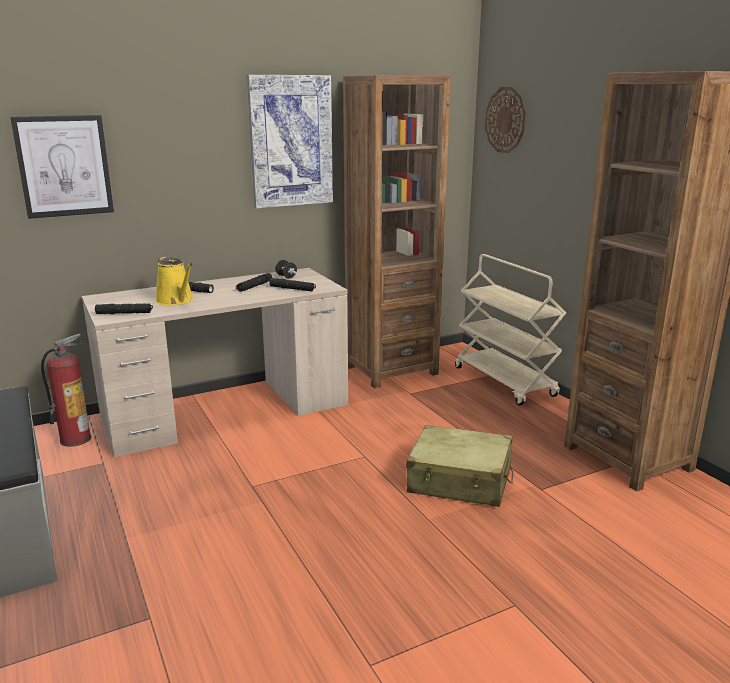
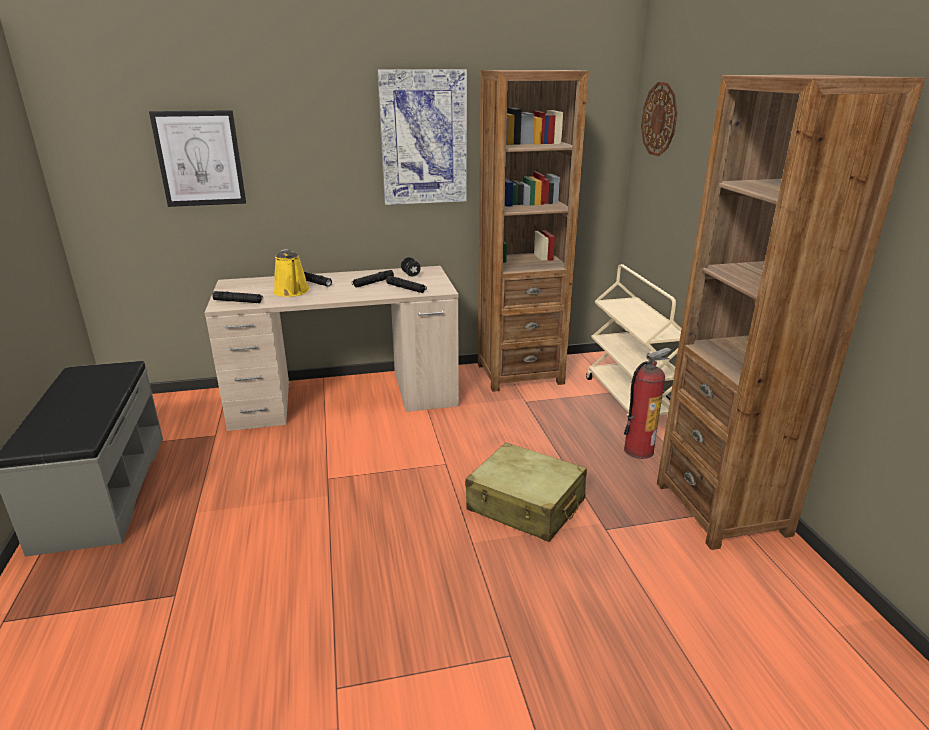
camera: 15 degrees right, 5 degrees up
fire extinguisher [41,334,91,447] -> fire extinguisher moved to [624,348,671,459]

